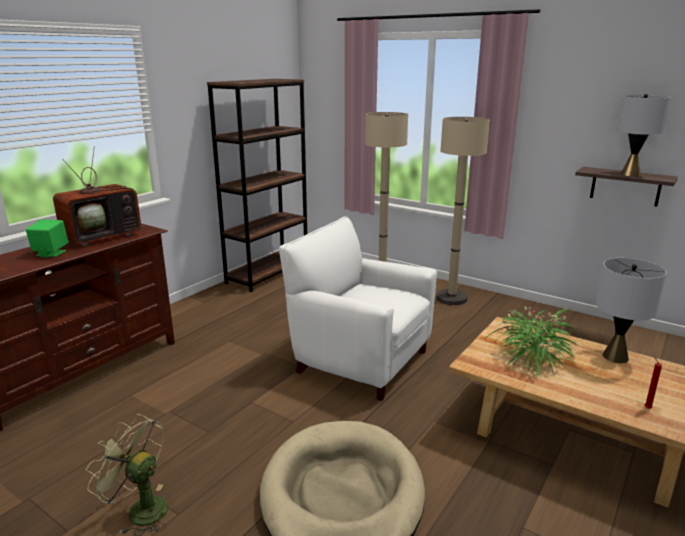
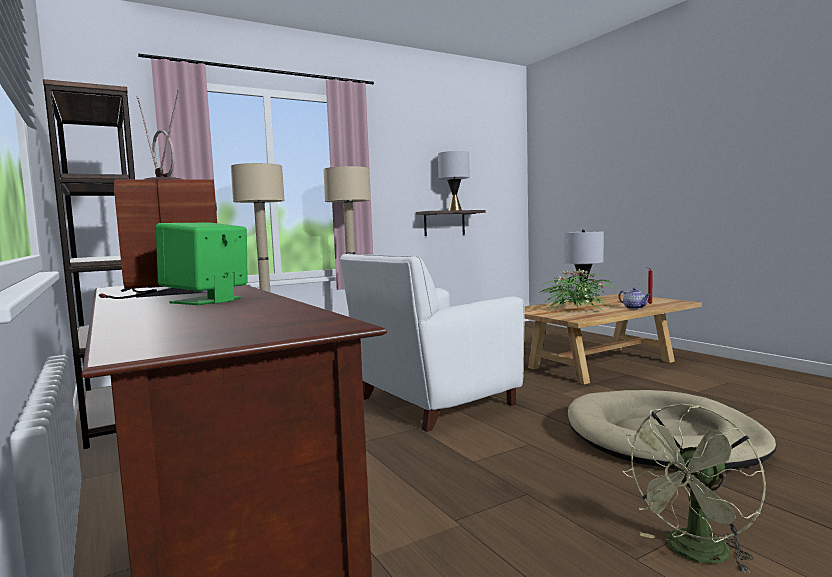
camera: 65 degrees left, 15 degrees down
none -> teapot [619,288,651,309]

